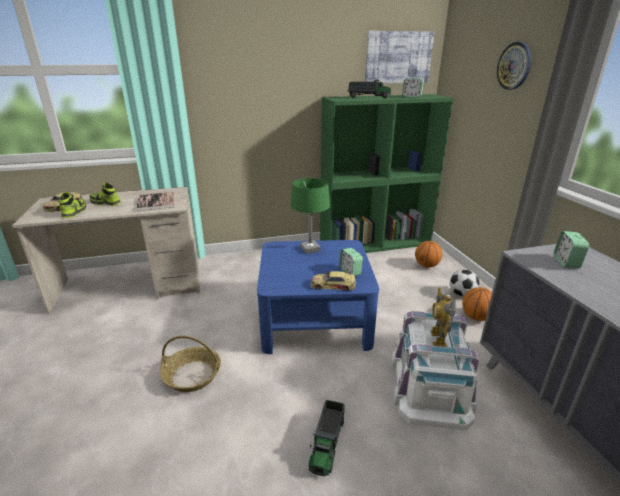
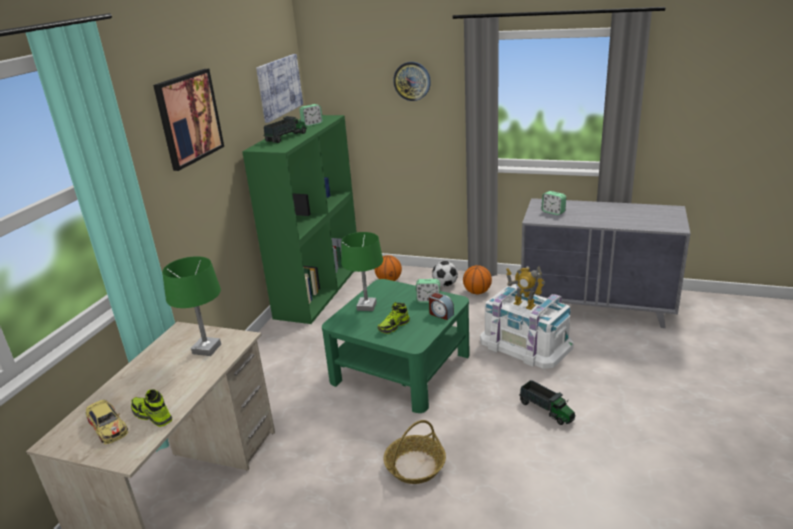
camera: 55 degrees left, 0 degrees up
shoe [89,183,121,206] -> shoe moved to [377,302,410,334]
book [136,192,175,211] -> green table lamp [162,256,221,356]
blue coffee table [257,240,379,354] -> green coffee table [322,279,470,413]
toy car [311,271,356,291] -> alarm clock [429,292,454,320]
none -> picture [153,69,224,171]

